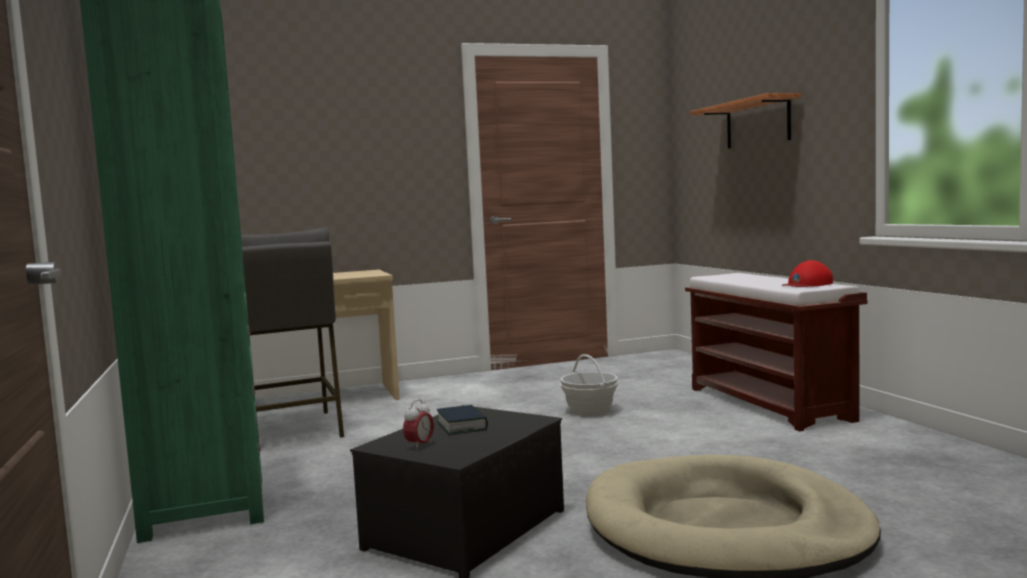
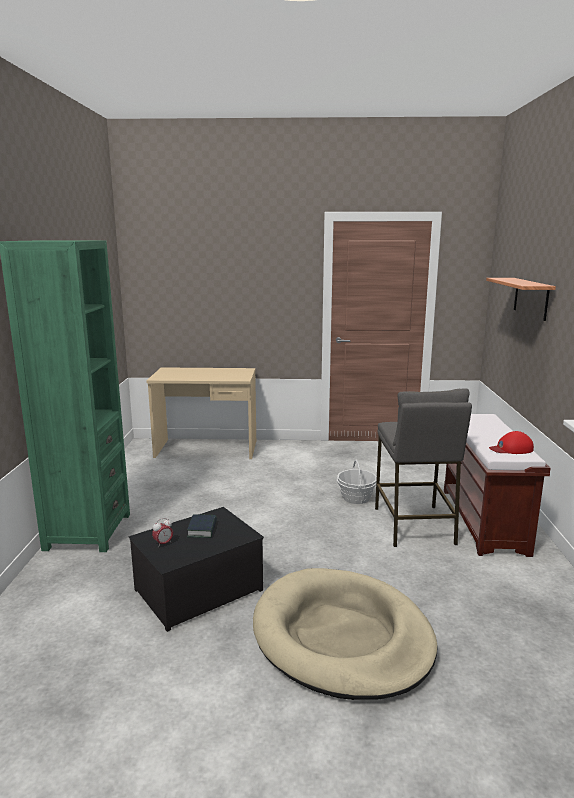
camera: 20 degrees right, 10 degrees up
grey stool [241,227,344,438] -> grey stool moved to [375,388,472,547]

